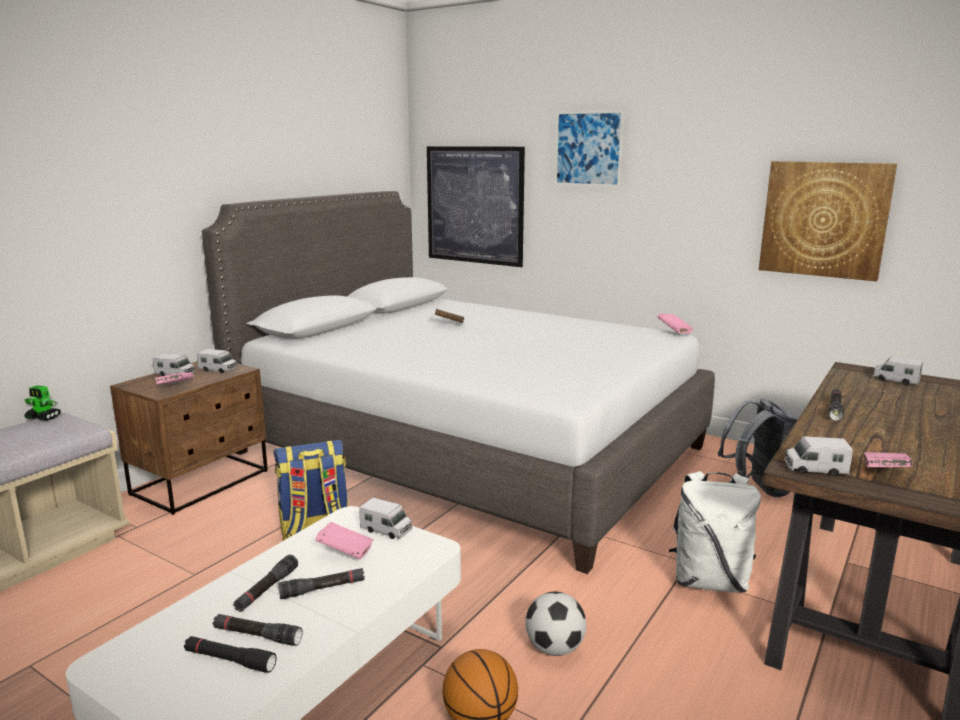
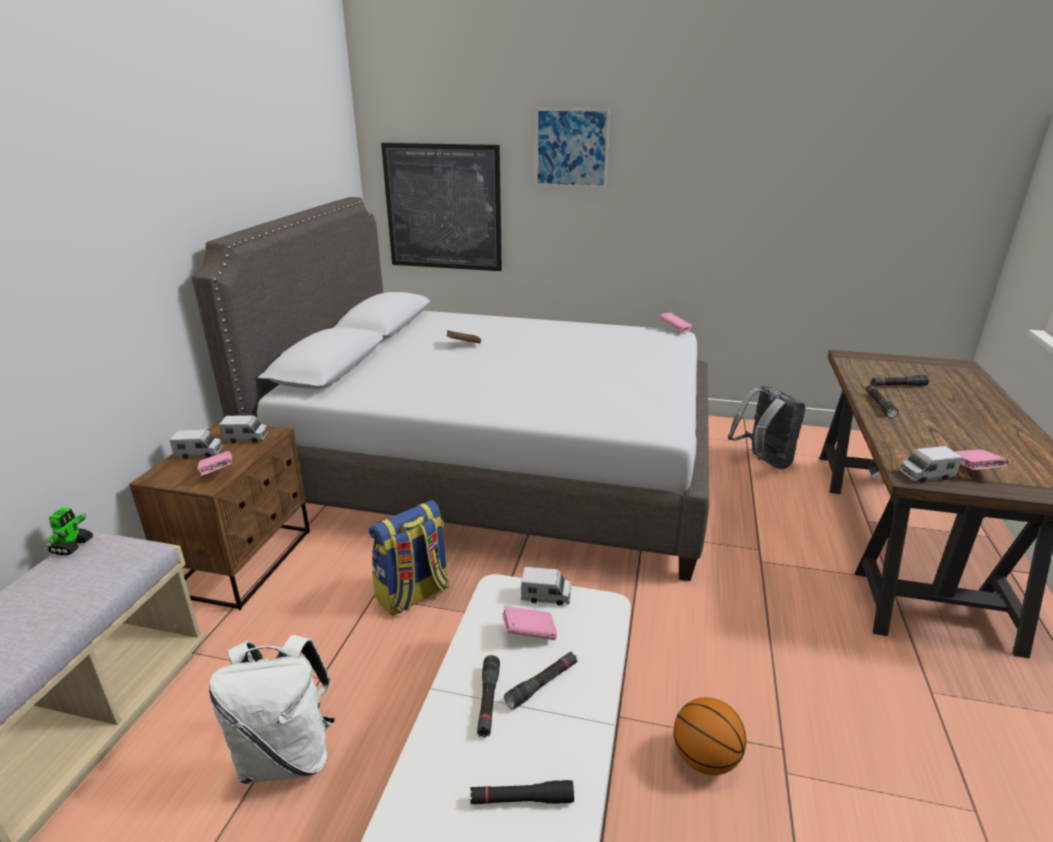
camera: 20 degrees left, 10 degrees up
toy robot [24,385,61,421] -> toy robot turned 75 degrees counterclockwise [46,508,93,555]
black flashlight [212,614,303,646] -> black flashlight moved to [871,375,929,386]
football [525,592,586,656] -> none
white backpack [669,471,761,593] -> white backpack moved to [209,635,335,784]
picture [759,161,897,281] -> none
toy truck [872,357,923,385] -> none

